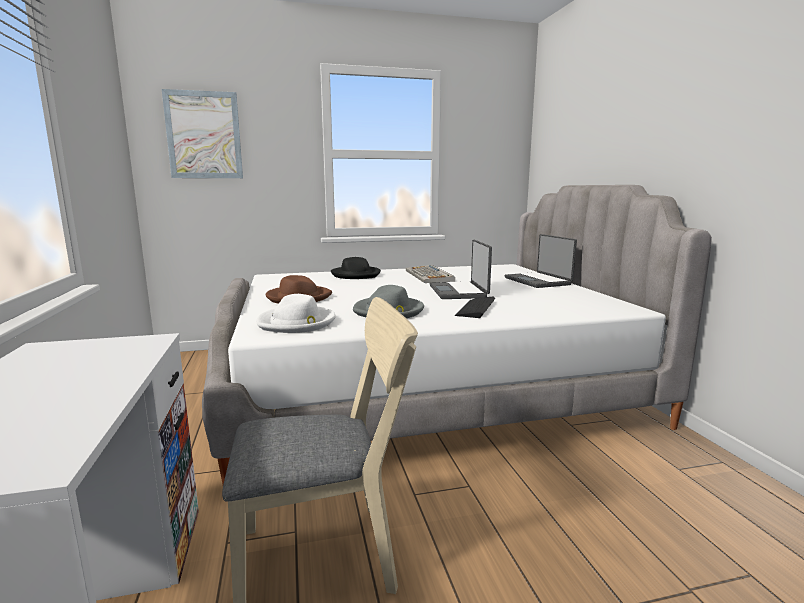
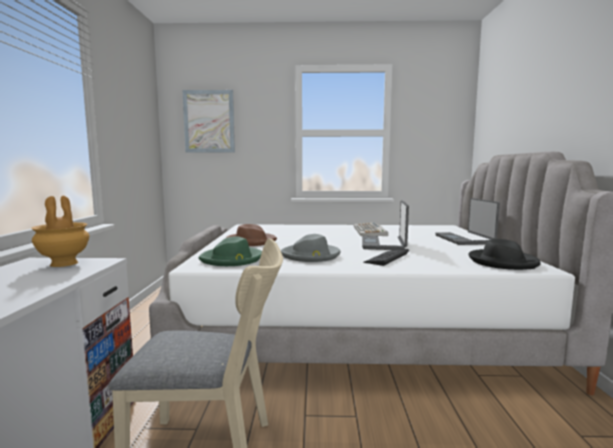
camera: 15 degrees right, 5 degrees down
white hat [257,294,336,333] -> green hat [199,236,262,266]
black hat [331,257,381,279] -> black hat moved to [469,239,541,270]
none -> brown vase [31,196,90,267]

